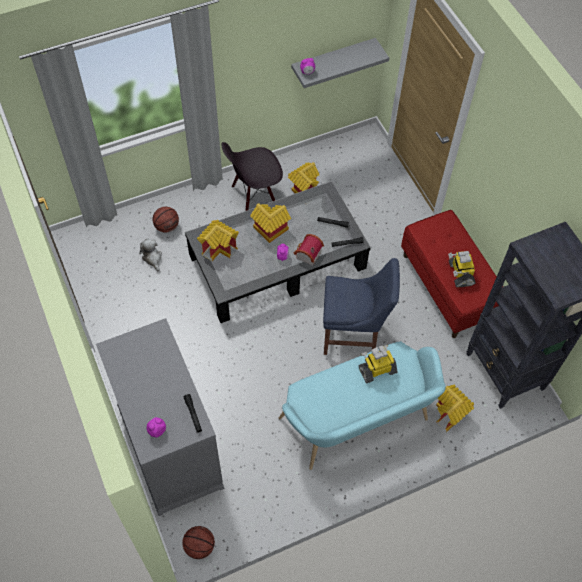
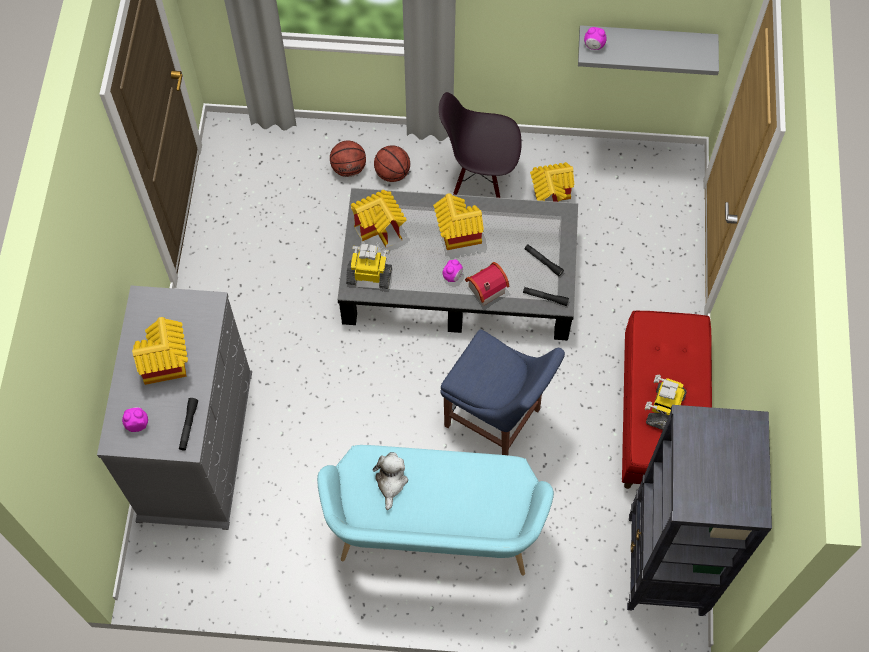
camera: 30 degrees right, 5 degrees up
plush toy [139,239,162,272] -> plush toy moved to [372,452,408,510]
basketball [182,526,215,559] -> basketball moved to [374,146,410,182]
toy robot [359,345,397,383] -> toy robot moved to [346,244,392,289]
toy house [436,385,474,432] -> toy house moved to [132,317,188,385]

